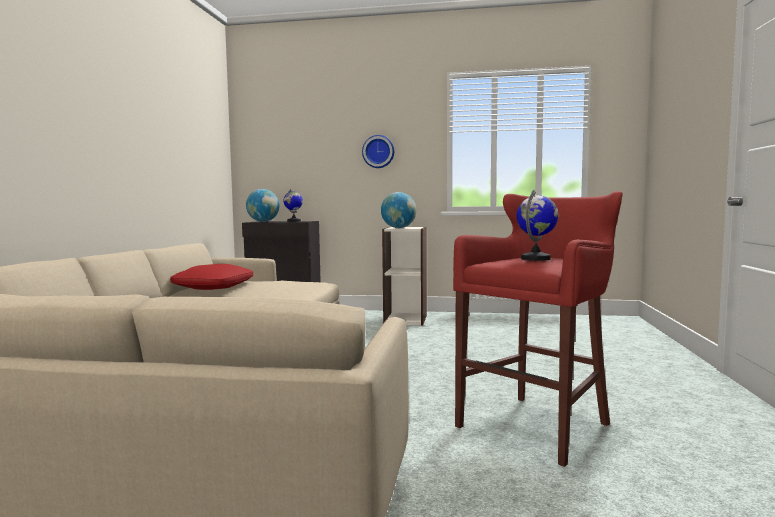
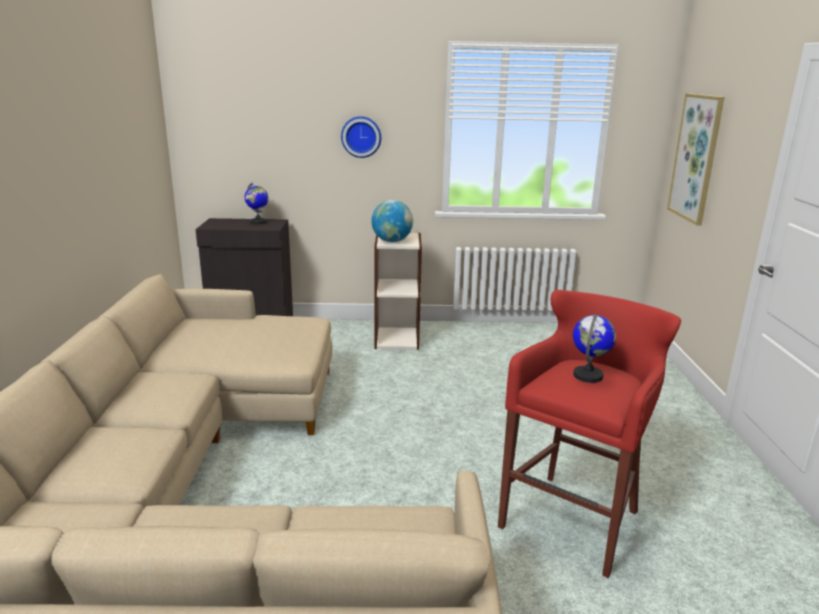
camera: 10 degrees left, 15 degrees up
red pillow [170,264,253,290] -> none
globe [246,189,279,222] -> none
none -> picture [667,93,725,226]

